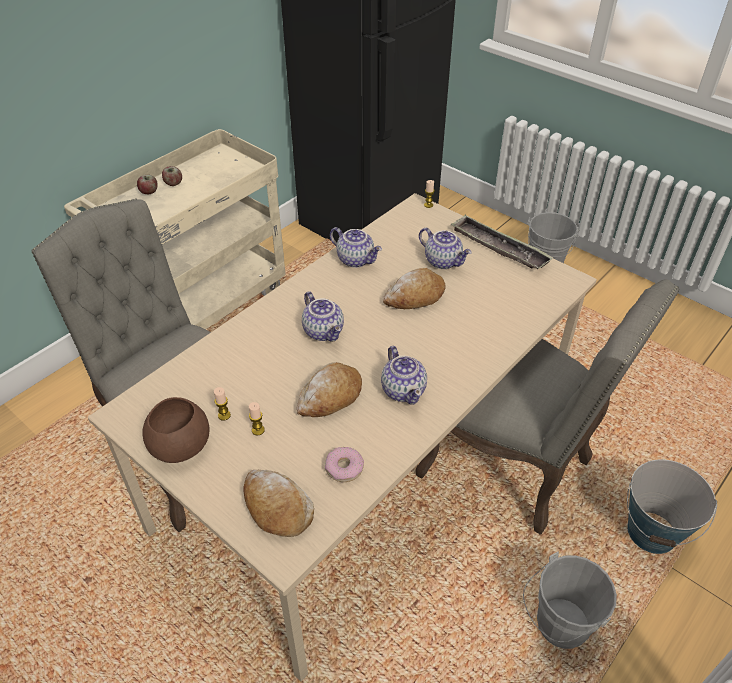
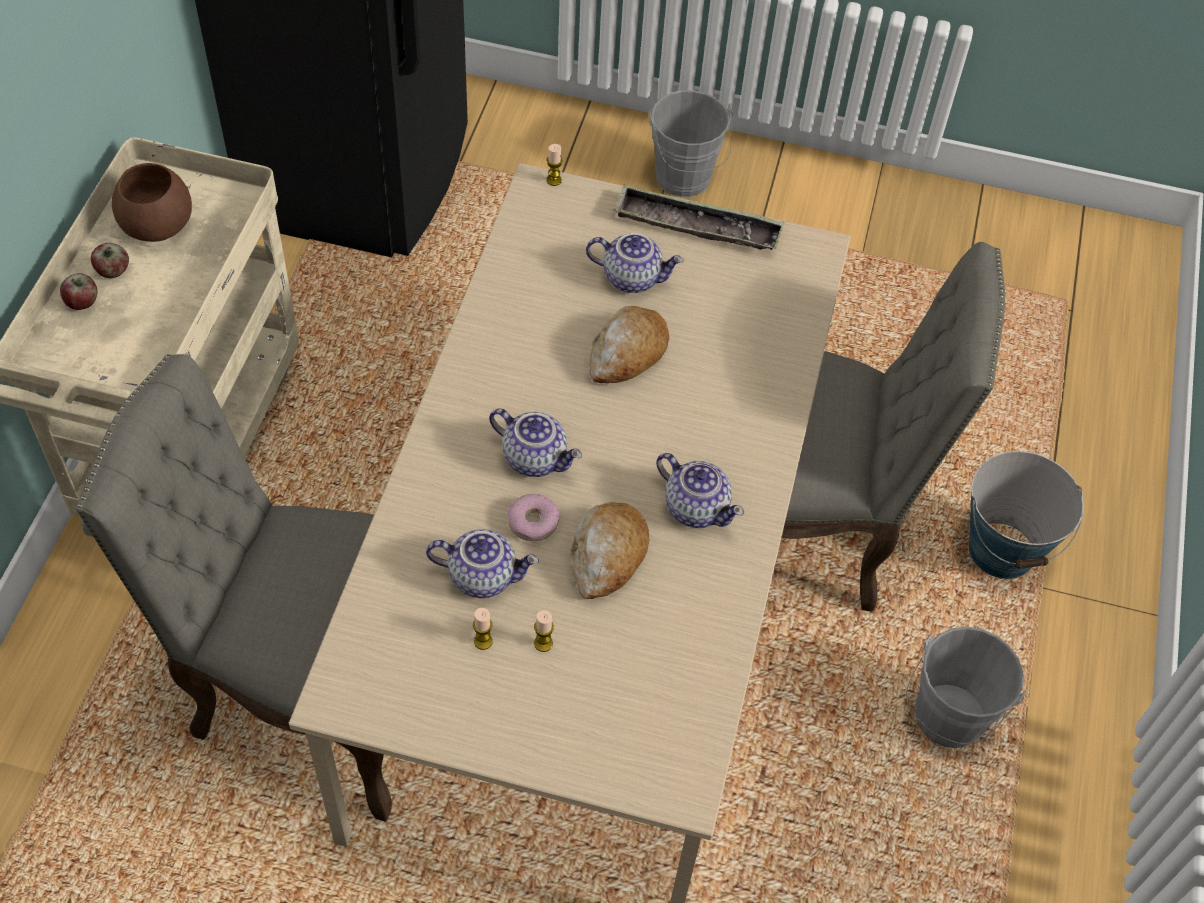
camera: 30 degrees left, 10 degrees up
brown bowl [142,397,209,463] -> brown bowl moved to [112,163,192,242]
bread [243,470,314,537] -> none
donut [325,447,364,482] -> donut moved to [508,494,560,541]
teapot [330,227,382,268] -> teapot moved to [426,529,539,598]

